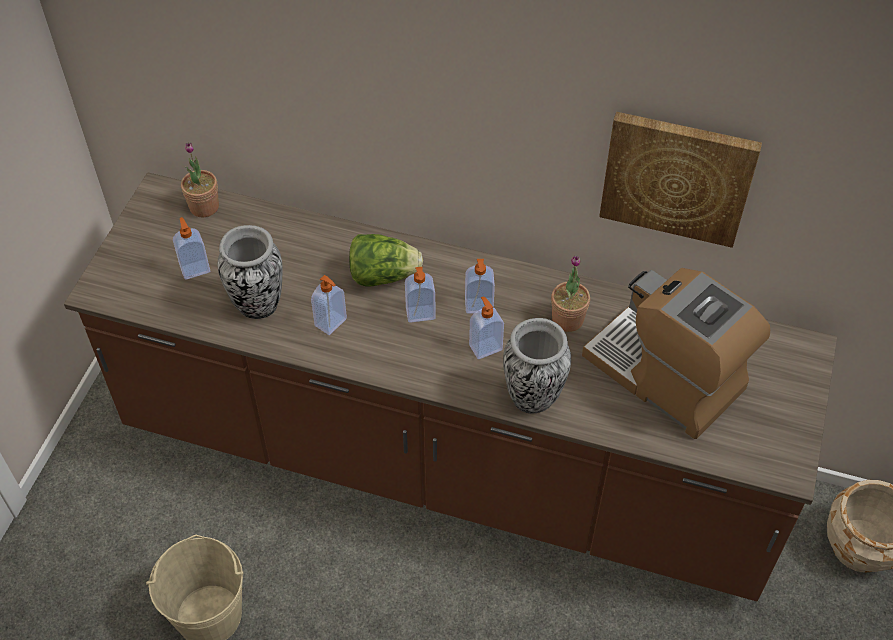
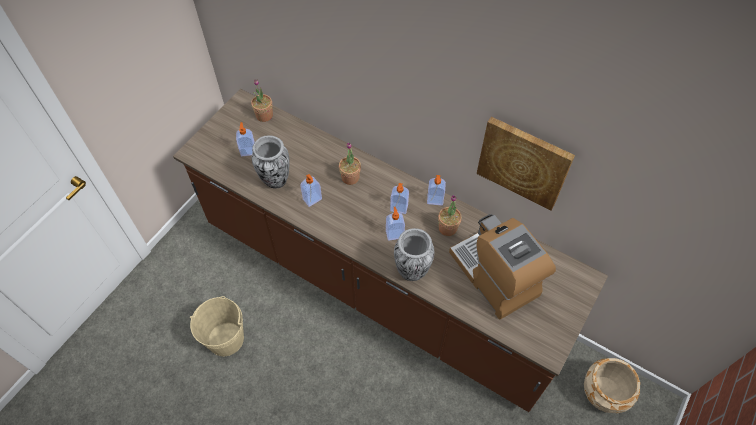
camera: 15 degrees right, 5 degrees up
lettuce [349,234,423,287] -> potted plant [339,142,361,185]
soap dispenser [405,267,436,323] -> soap dispenser moved to [427,175,446,205]

